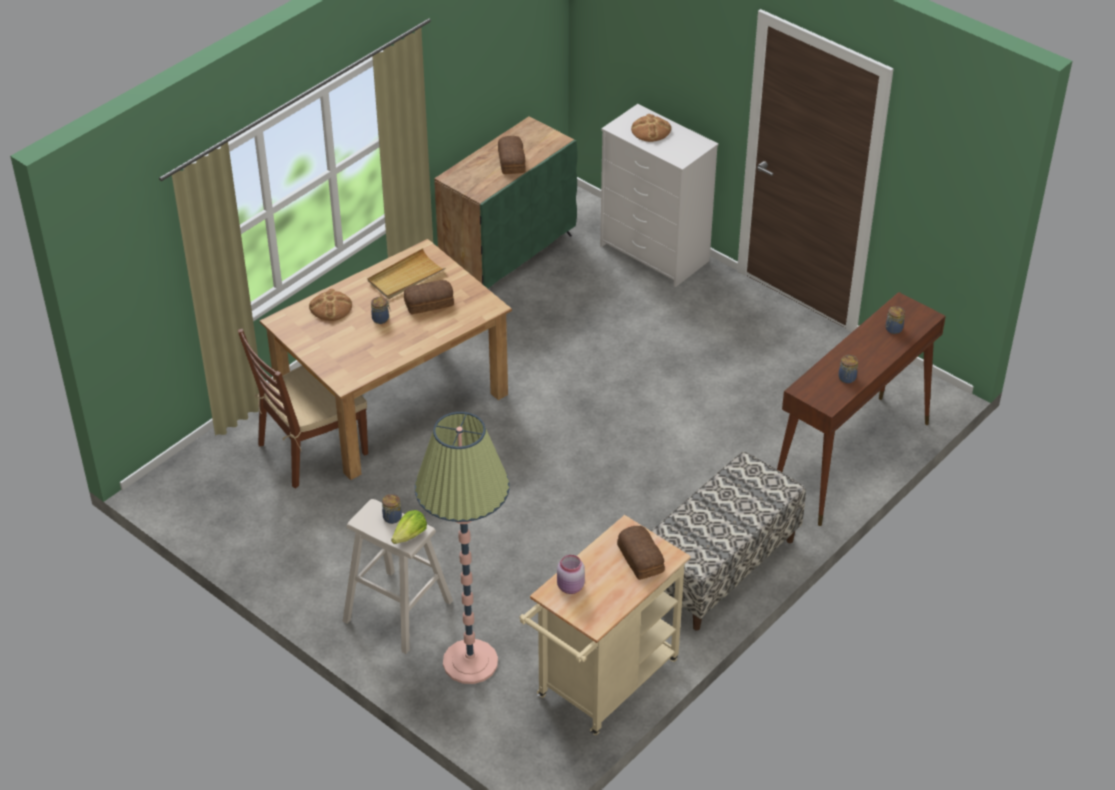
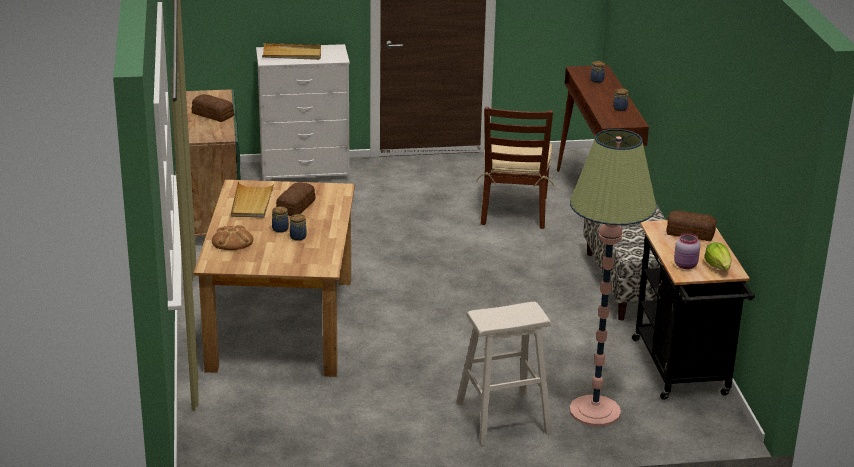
camera: 50 degrees left, 15 degrees down
brown chair [238,329,368,488] -> brown chair moved to [476,107,554,229]
jar [382,494,402,524] -> jar moved to [290,214,307,241]
lettuce [391,510,427,544] -> lettuce moved to [704,242,732,270]
beige cart [519,515,691,735] -> black cart [632,220,755,400]
bread [631,114,671,142] -> beige tray [262,43,321,60]

